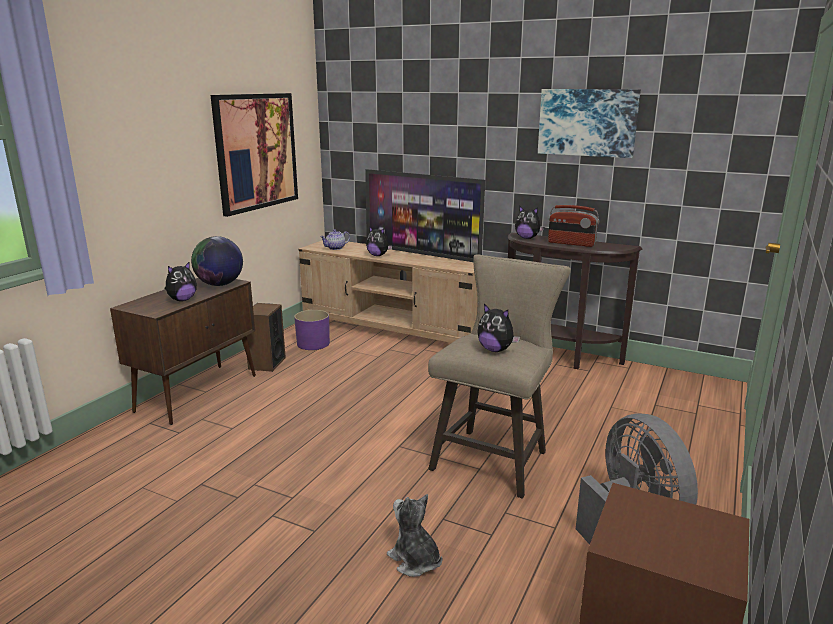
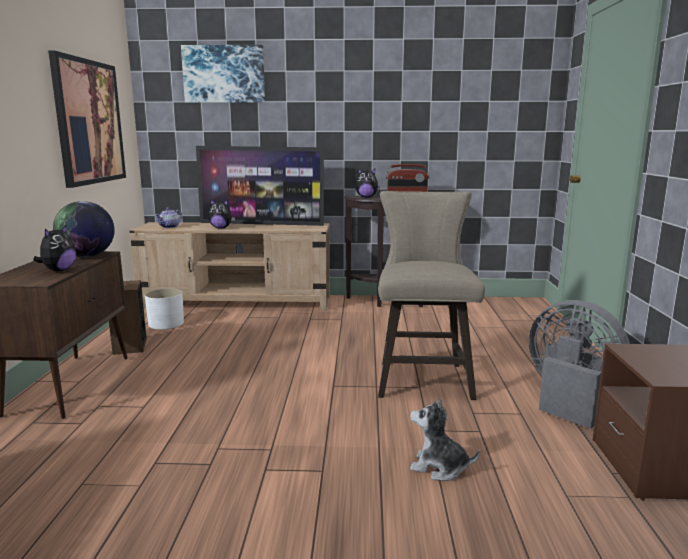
camera: 25 degrees left, 5 degrees down
purple planter [294,310,330,350] -> white planter [145,288,184,330]
plush toy [477,304,520,352] -> none
picture [538,89,641,158] -> picture moved to [181,45,265,103]

